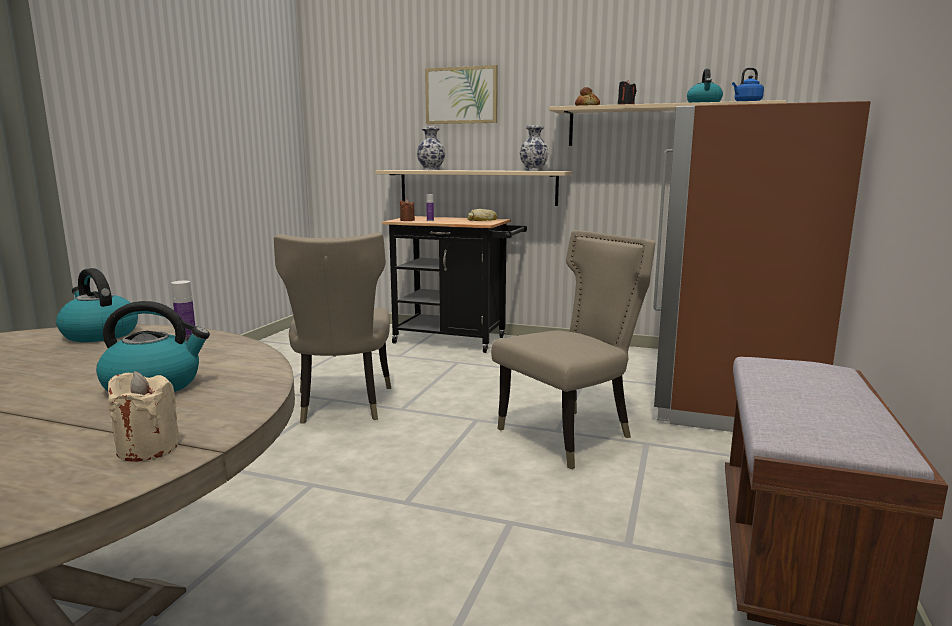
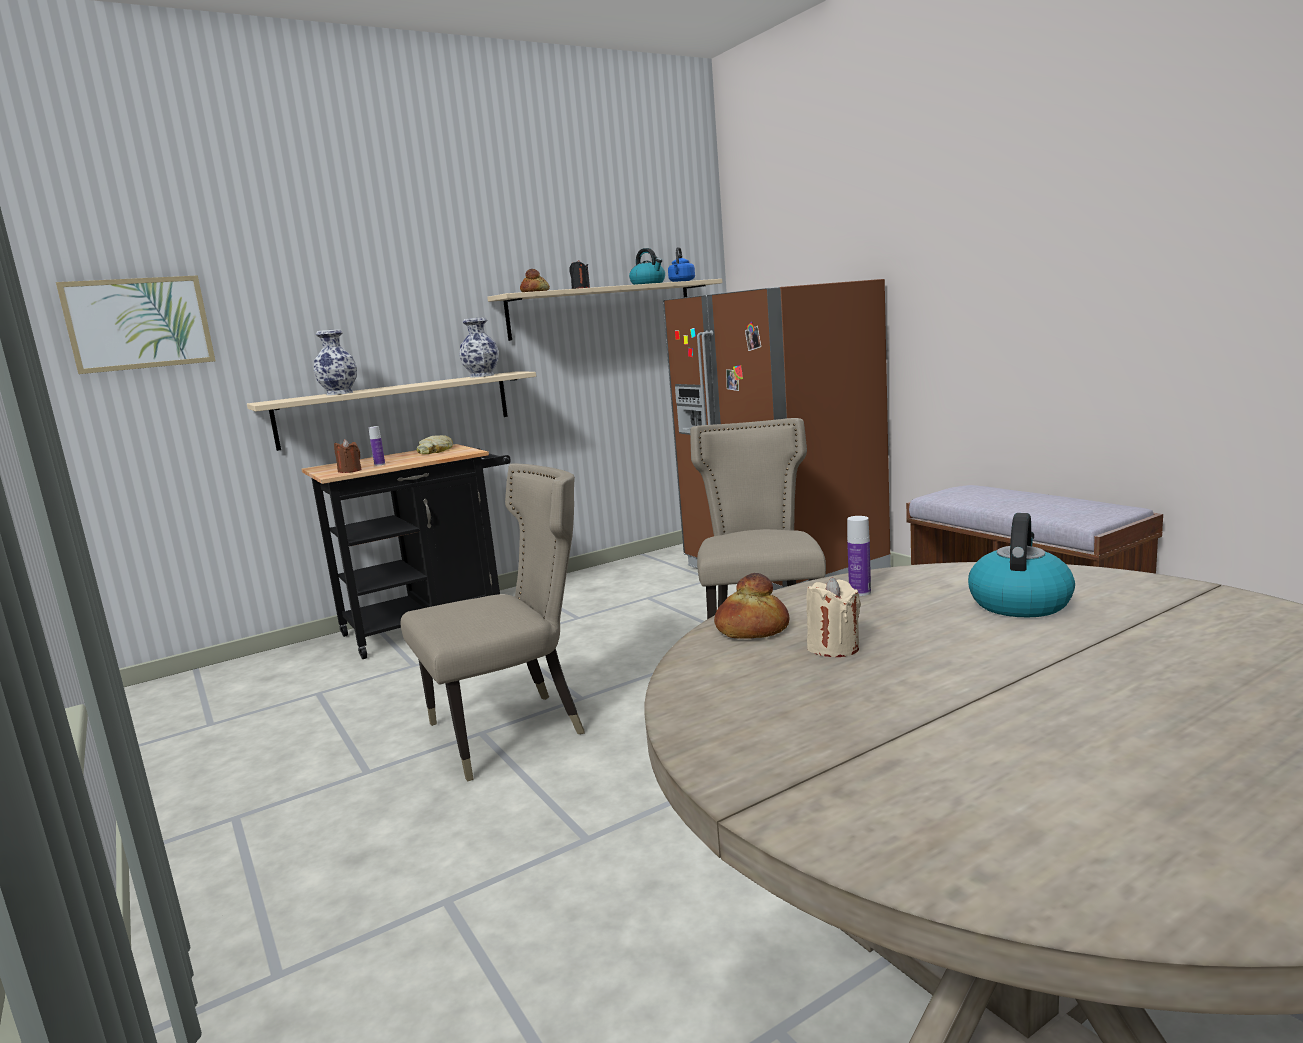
camera: 50 degrees left, 0 degrees up
kettle [56,268,138,342] -> bread [714,573,790,639]
beige candle [108,371,180,462] -> beige candle moved to [806,577,861,657]
beige chair [274,232,391,424] -> beige chair turned 60 degrees counterclockwise [401,463,584,782]
picture [425,65,498,124] -> picture moved to [56,275,215,374]

